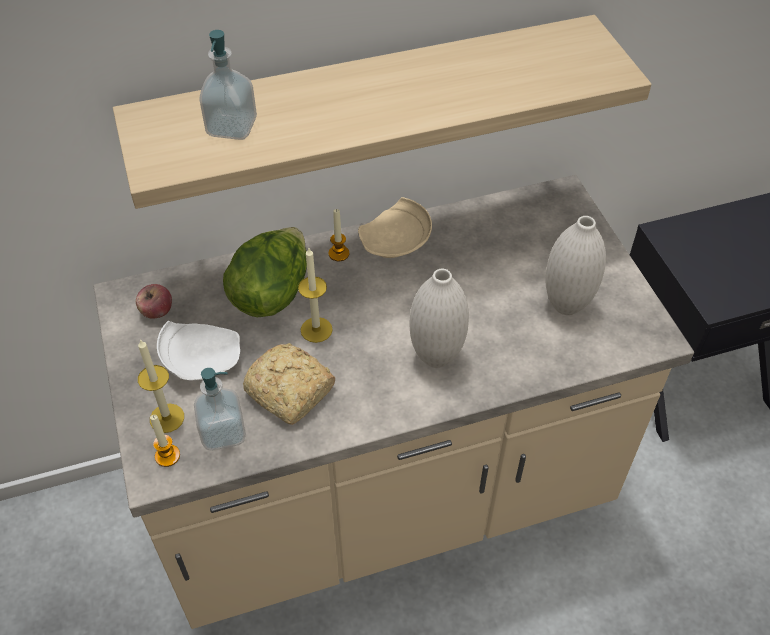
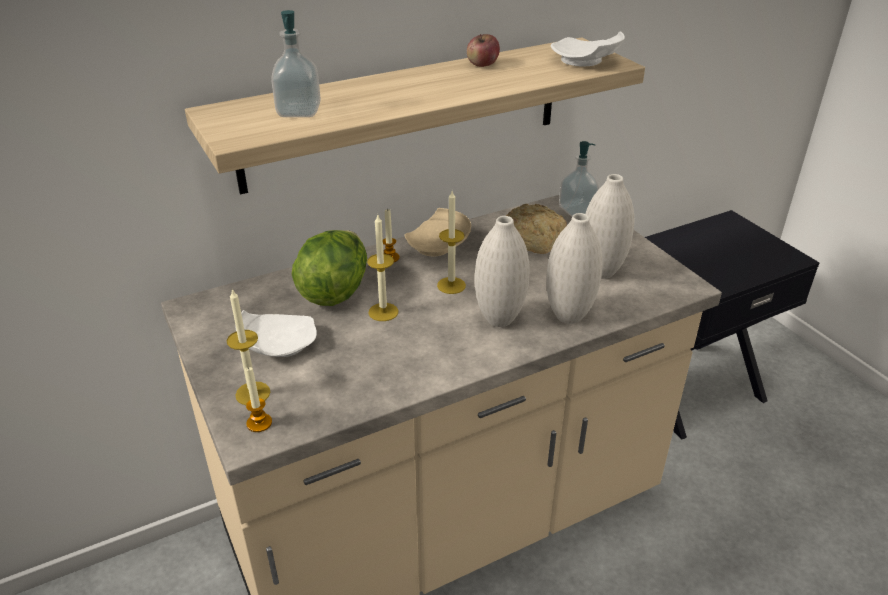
camera: 10 degrees left, 15 degrees down
apple [136,284,172,319] -> apple moved to [467,34,500,67]
soap dispenser [194,368,246,451] -> soap dispenser moved to [559,141,599,217]
bread [243,343,335,425] -> bread moved to [506,204,567,254]
none -> candle [437,191,466,294]
none -> white vase [547,213,603,324]
none -> white plate [551,31,625,67]

